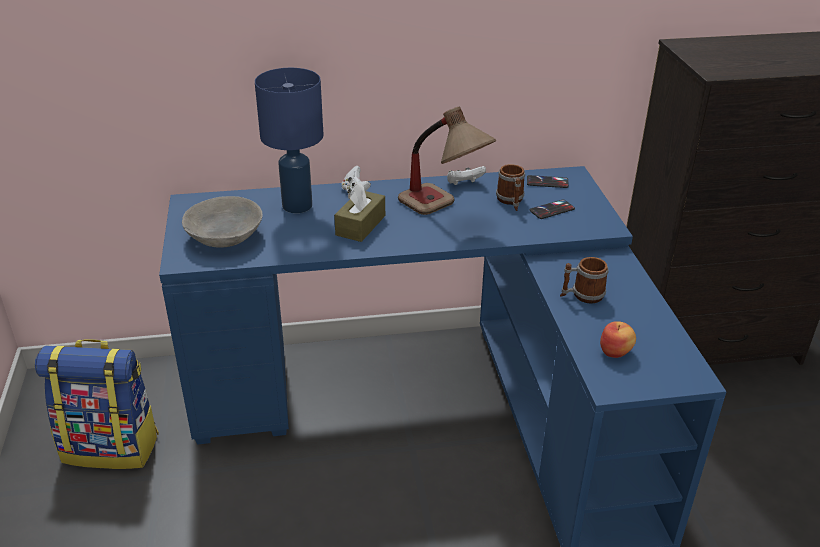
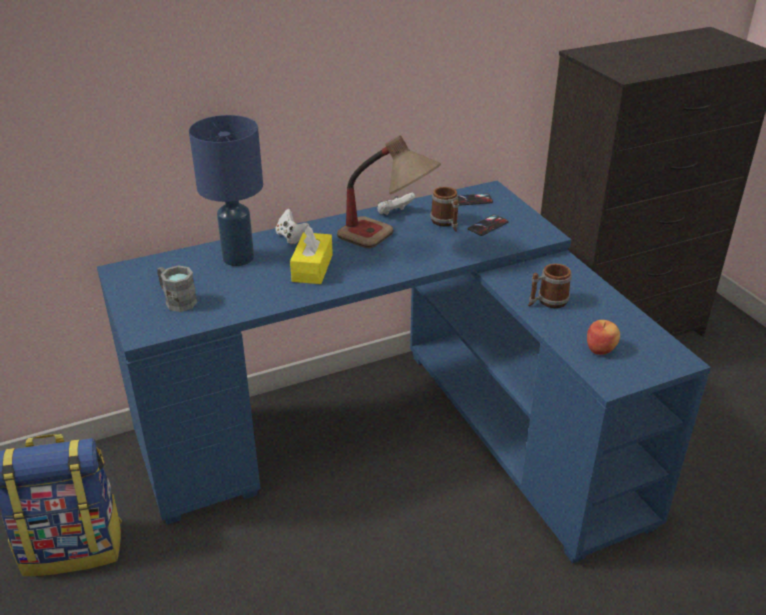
camera: 15 degrees left, 0 degrees up
grey bowl [182,196,263,247] -> grey mug [157,265,197,312]
brown tissue box [334,183,385,242] -> yellow tissue box [290,225,333,284]

